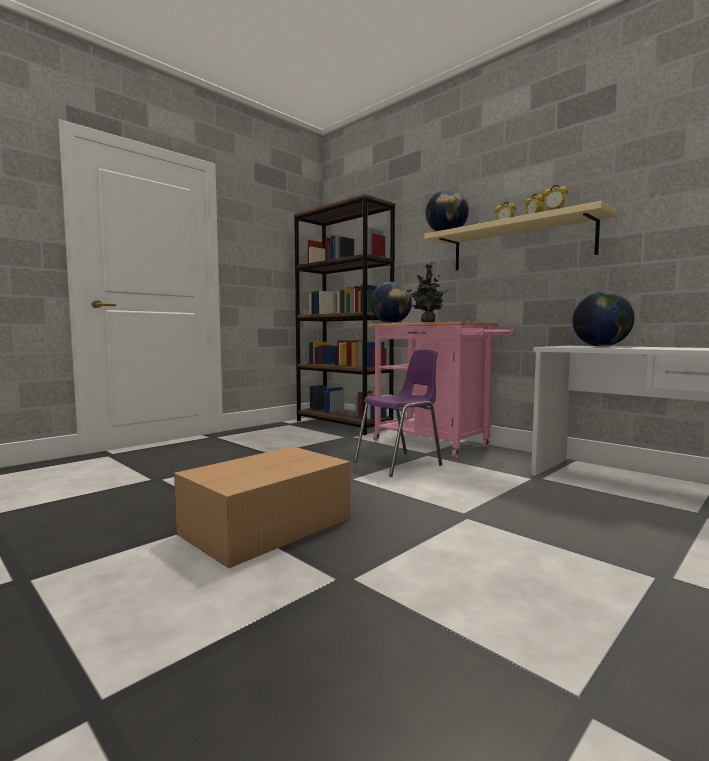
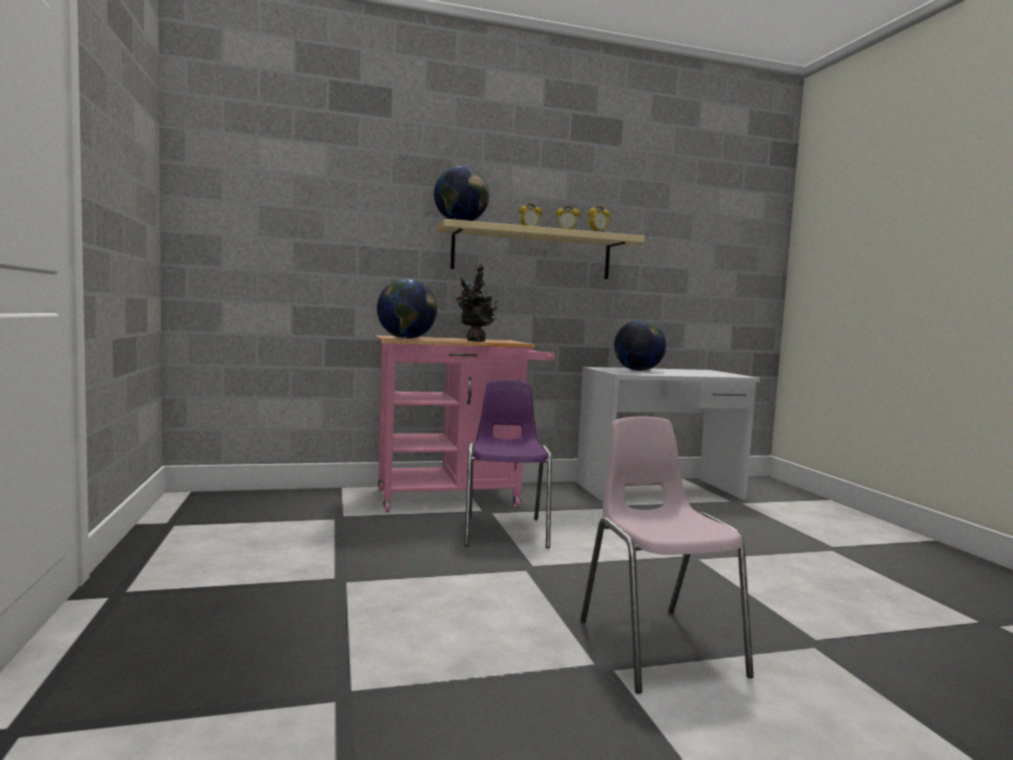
camera: 60 degrees left, 0 degrees up
cardboard box [174,447,351,568] -> pink chair [580,417,754,694]
brown bookcase [294,193,396,435] -> none

